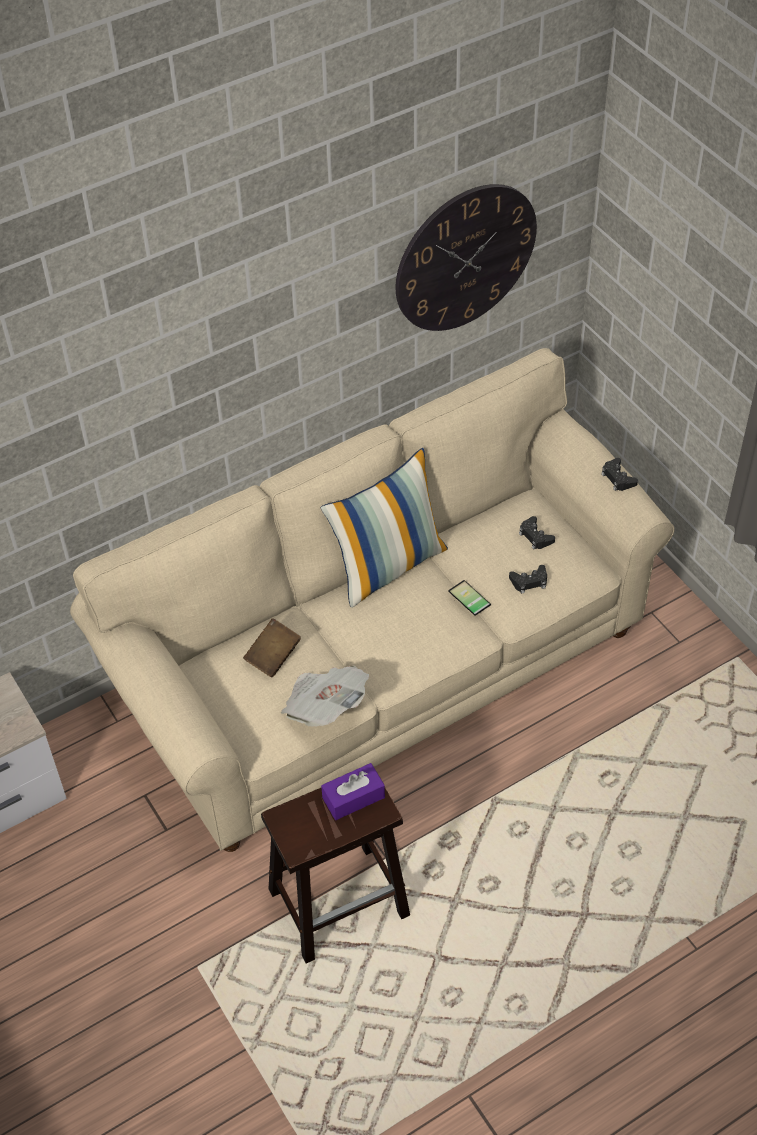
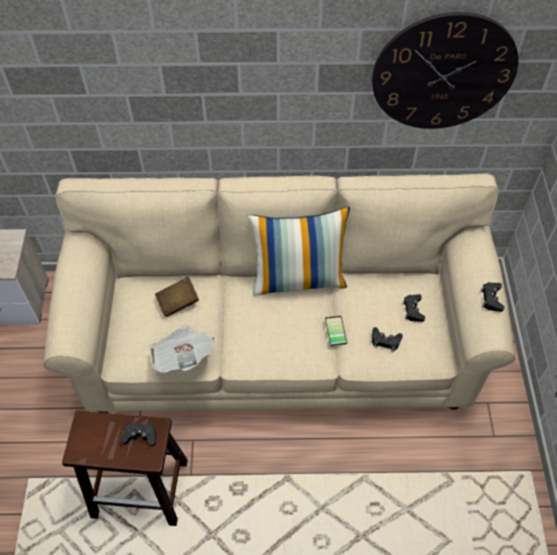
camera: 30 degrees right, 5 degrees up
purple tissue box [321,763,385,820] -> black game controller [121,423,156,447]

